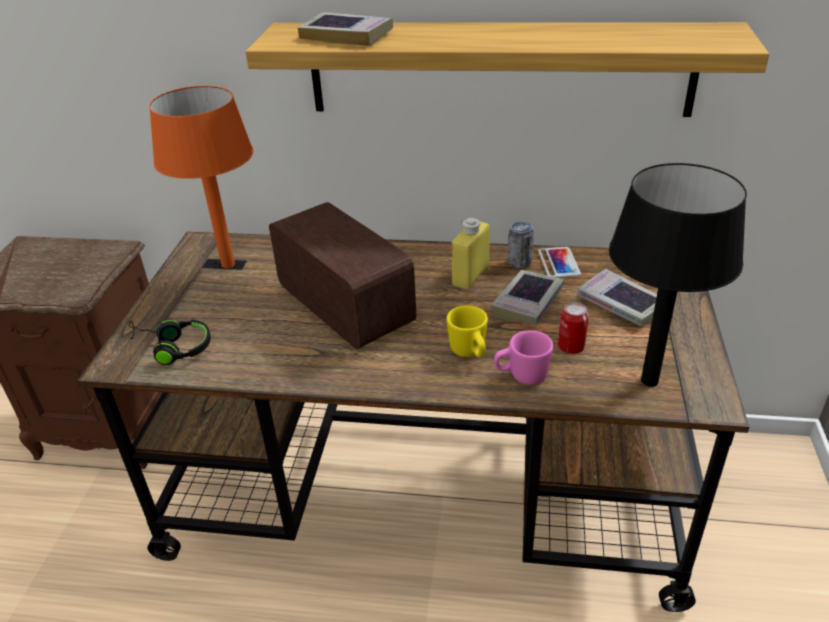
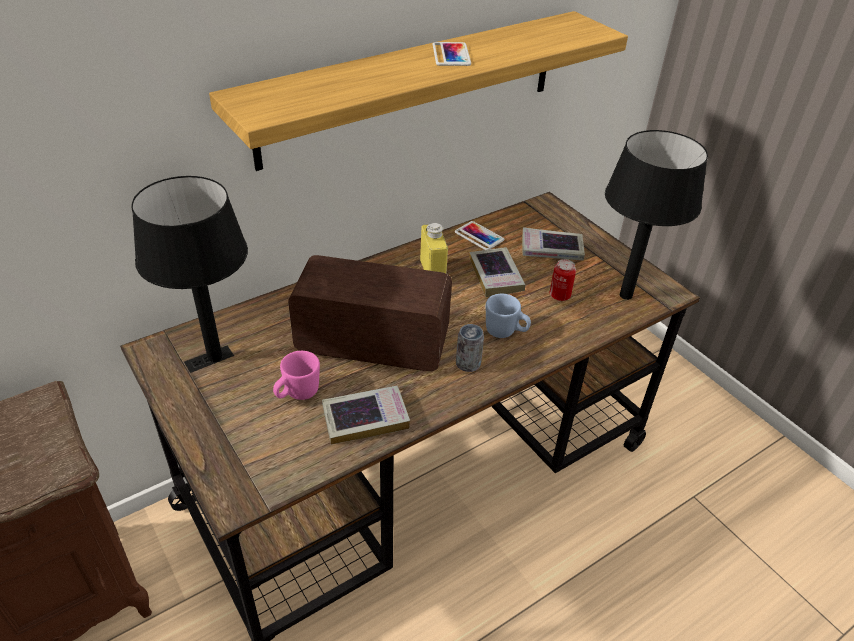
camera: 45 degrees left, 5 degrees up
black headphones [129,319,211,365] -> none
orange table lamp [149,86,253,268] -> black table lamp [131,176,248,362]
book [298,12,393,46] -> book moved to [322,386,410,445]
yellow mug [447,305,488,357] -> blue mug [486,294,531,338]
pink mug [494,330,553,385] -> pink mug moved to [273,351,320,400]
can [508,221,534,269] -> can moved to [456,324,484,372]
none -> phone [433,42,471,66]

